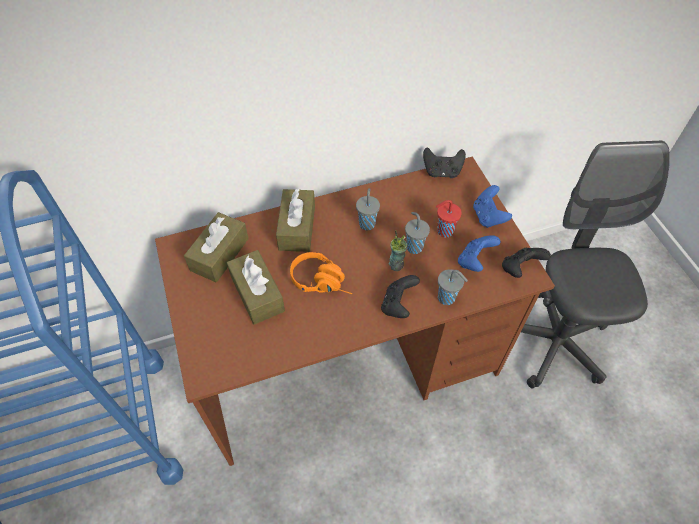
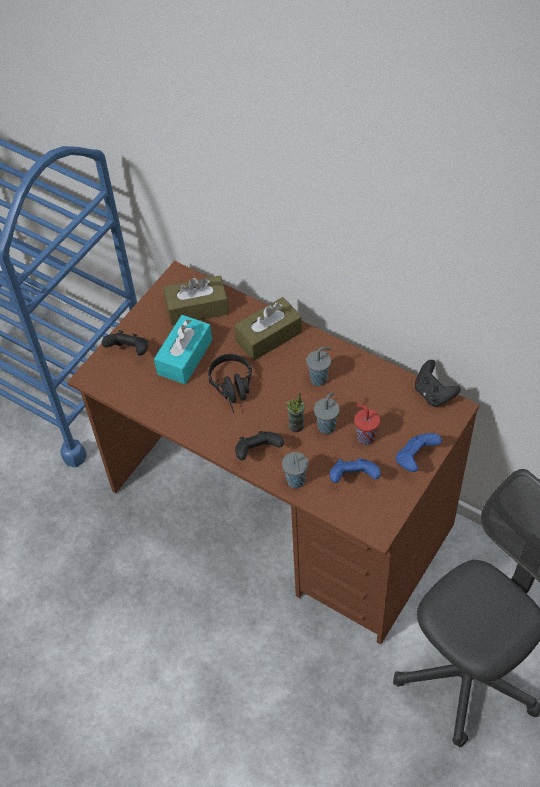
camera: 55 degrees right, 0 degrees up
brown tissue box [227,250,285,325] -> turquoise tissue box [154,315,212,384]
orange headphones [290,252,352,294] -> black headphones [209,354,252,413]
black game controller [502,248,551,278] -> black game controller moved to [102,330,148,356]

